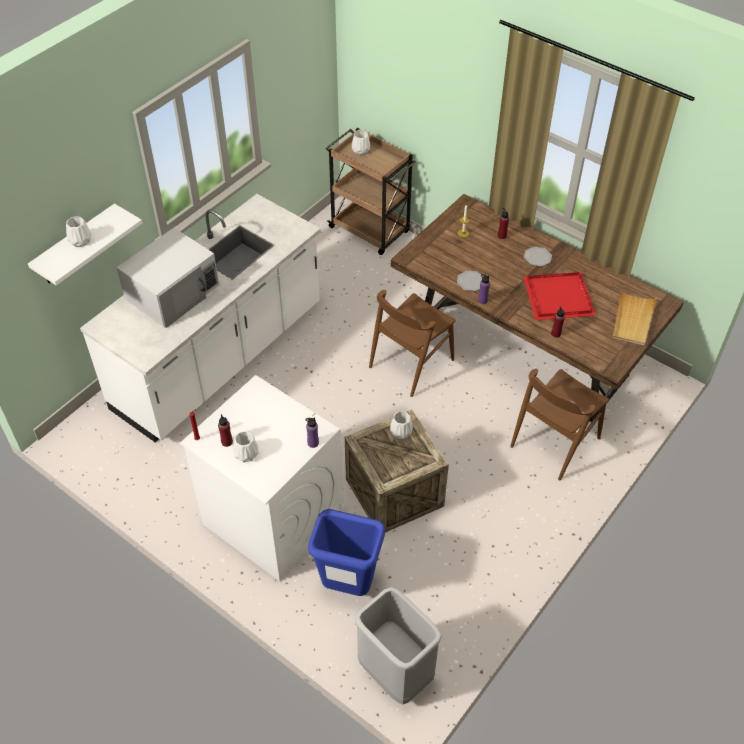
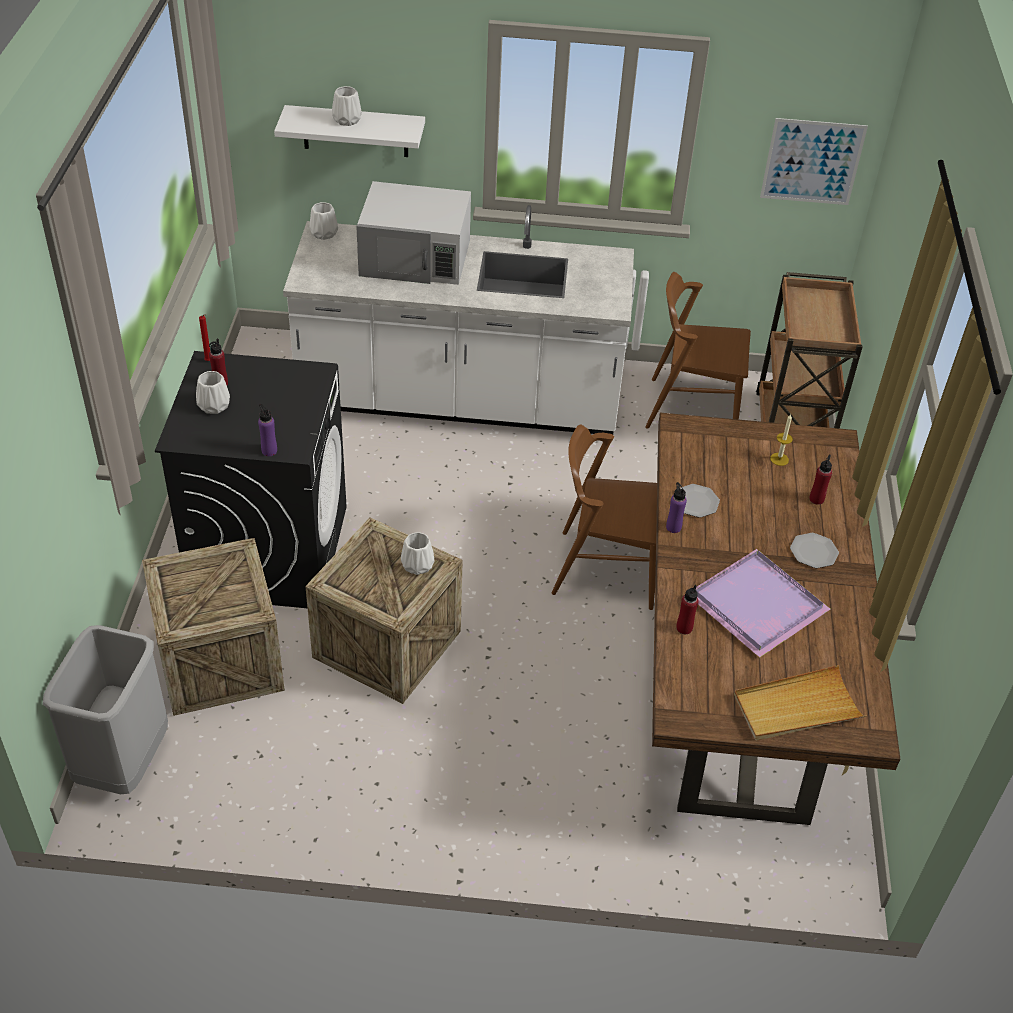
camera: 55 degrees right, 5 degrees down
white washing machine [180,375,344,581] -> black washing machine [155,351,347,608]
blue trash can [308,509,385,596] -> crate [142,538,285,716]
white vase [352,130,370,155] -> white vase moved to [310,202,338,240]
brown chair [510,369,609,480] -> brown chair moved to [645,272,751,429]
red tray [523,272,596,320] -> purple tray [696,549,830,658]
none -> picture [760,118,868,205]

